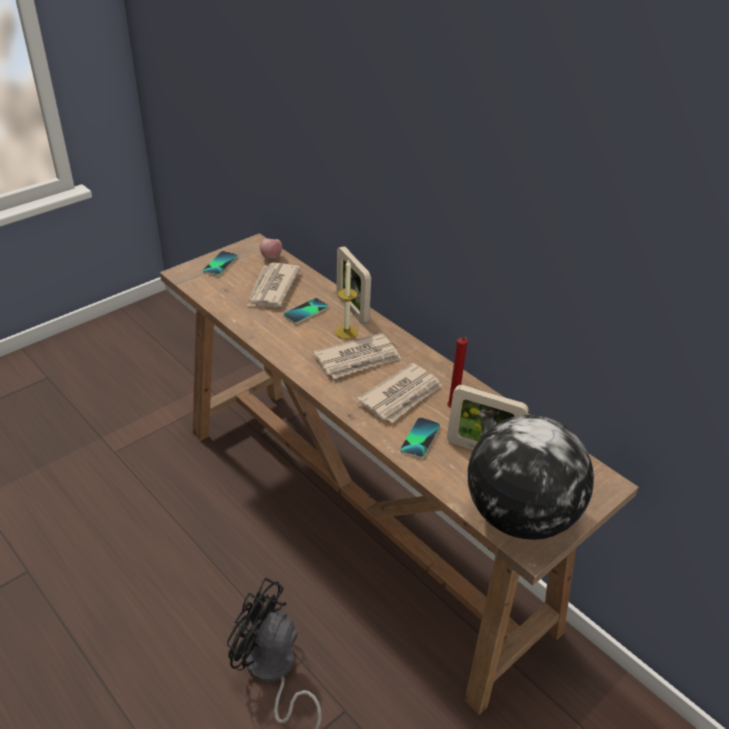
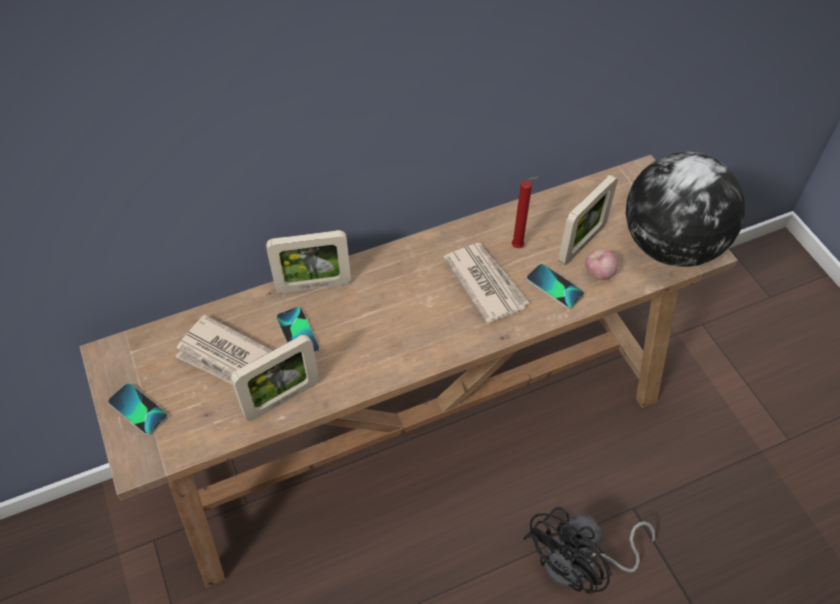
camera: 70 degrees left, 15 degrees up
apple [260,239,282,259] -> apple moved to [585,249,617,280]
newspaper [313,333,401,379] -> none
candle [335,259,358,339] -> none
none -> picture frame [231,334,319,421]

